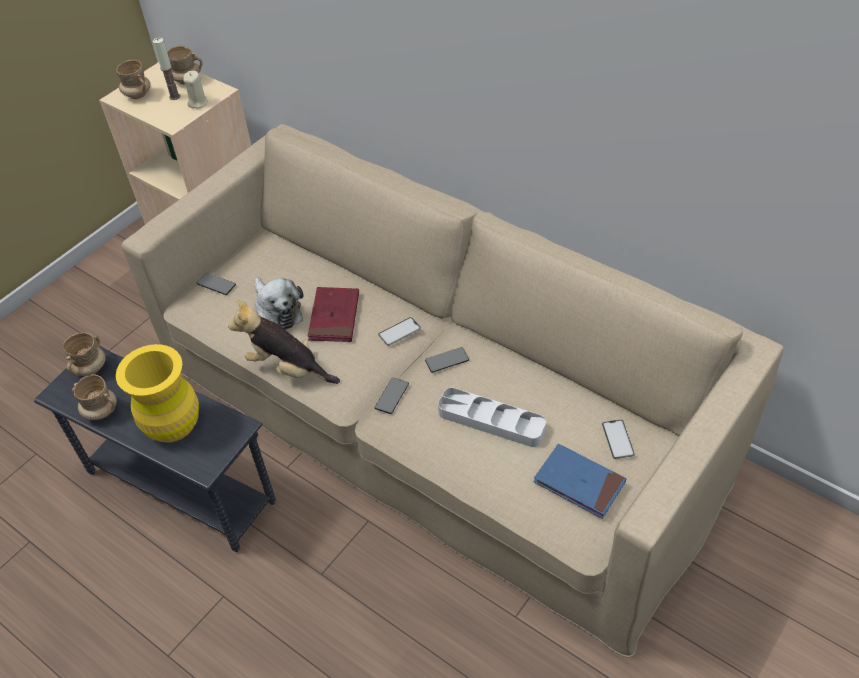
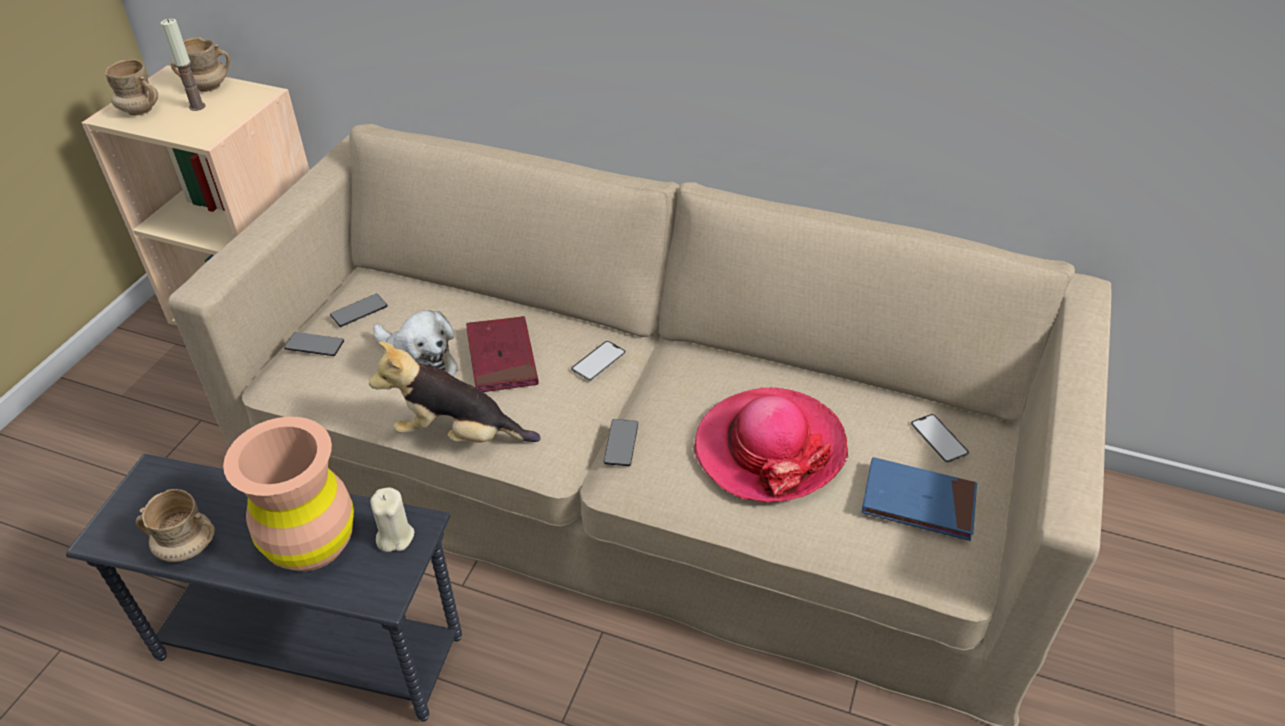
camera: 20 degrees left, 5 degrees down
beige mug [63,332,106,376] -> none
yellow vase [116,344,199,443] -> brown vase [223,417,354,571]
beige candle [183,71,208,109] -> beige candle moved to [370,488,414,552]
phone [425,347,469,373] -> phone moved to [330,294,387,327]
grey tray [438,387,546,447] -> hat [693,388,848,502]

